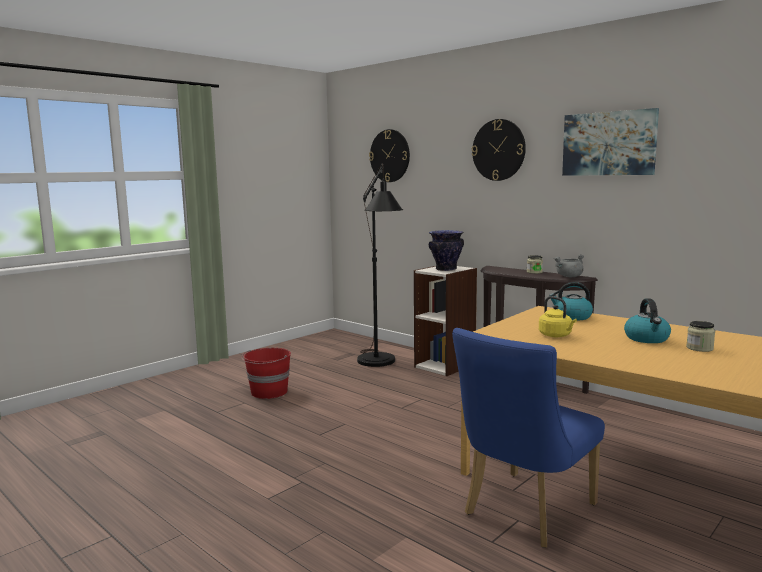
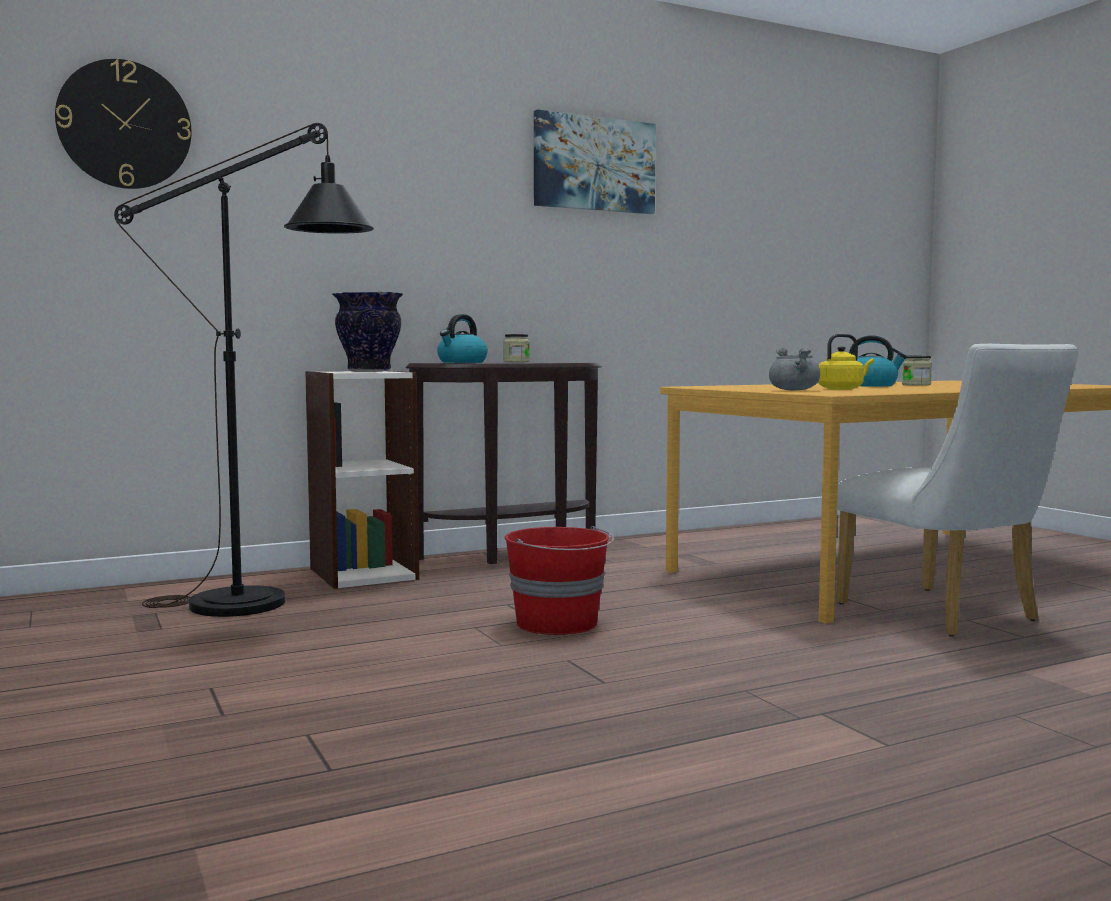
camera: 70 degrees left, 5 degrees down
red bucket [241,348,291,399] -> red bucket moved to [505,526,614,635]
blue chair [452,328,605,548] -> white chair [836,344,1078,637]
wall clock [472,119,526,181] -> none
kettle [549,282,593,321] -> kettle moved to [437,314,488,363]
grey cooking pot [554,254,584,277] -> grey cooking pot moved to [769,348,820,390]

